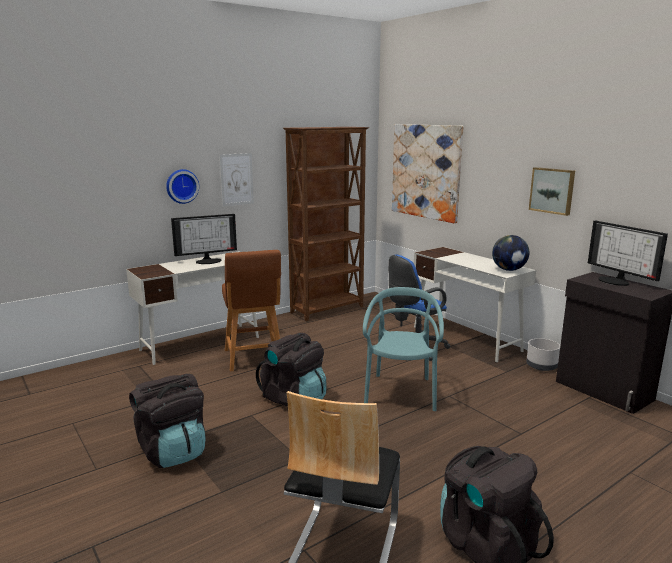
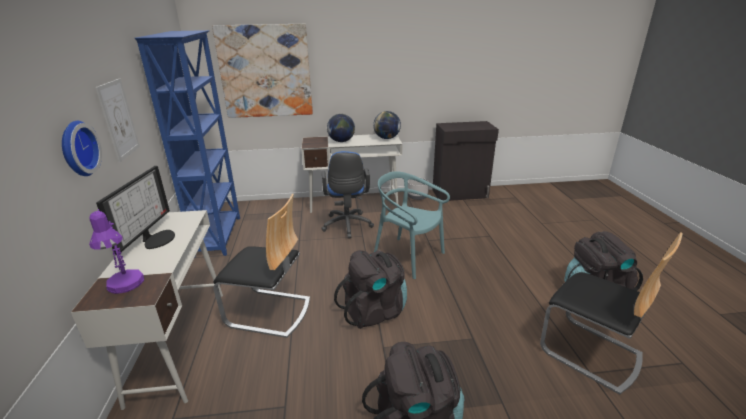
camera: 60 degrees left, 10 degrees up
brown stool [222,250,281,372] -> chair [213,194,310,338]
brown bookcase [283,127,370,321] -> blue bookcase [135,30,240,258]
picture [529,167,575,216] -> none
monitor [588,220,668,286] -> none
none -> purple table lamp [89,209,144,294]
none -> globe [327,114,355,142]

